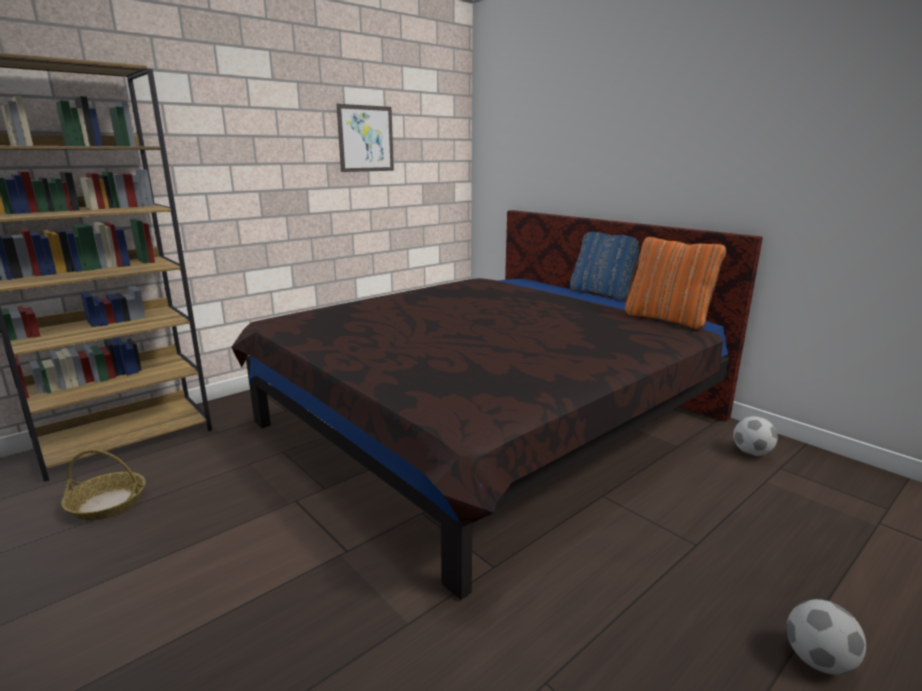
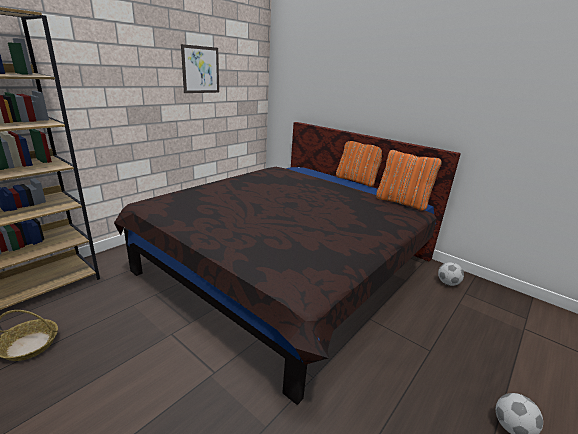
camera: 10 degrees left, 5 degrees up
blue pillow [570,232,639,301] -> orange pillow [336,141,382,187]

